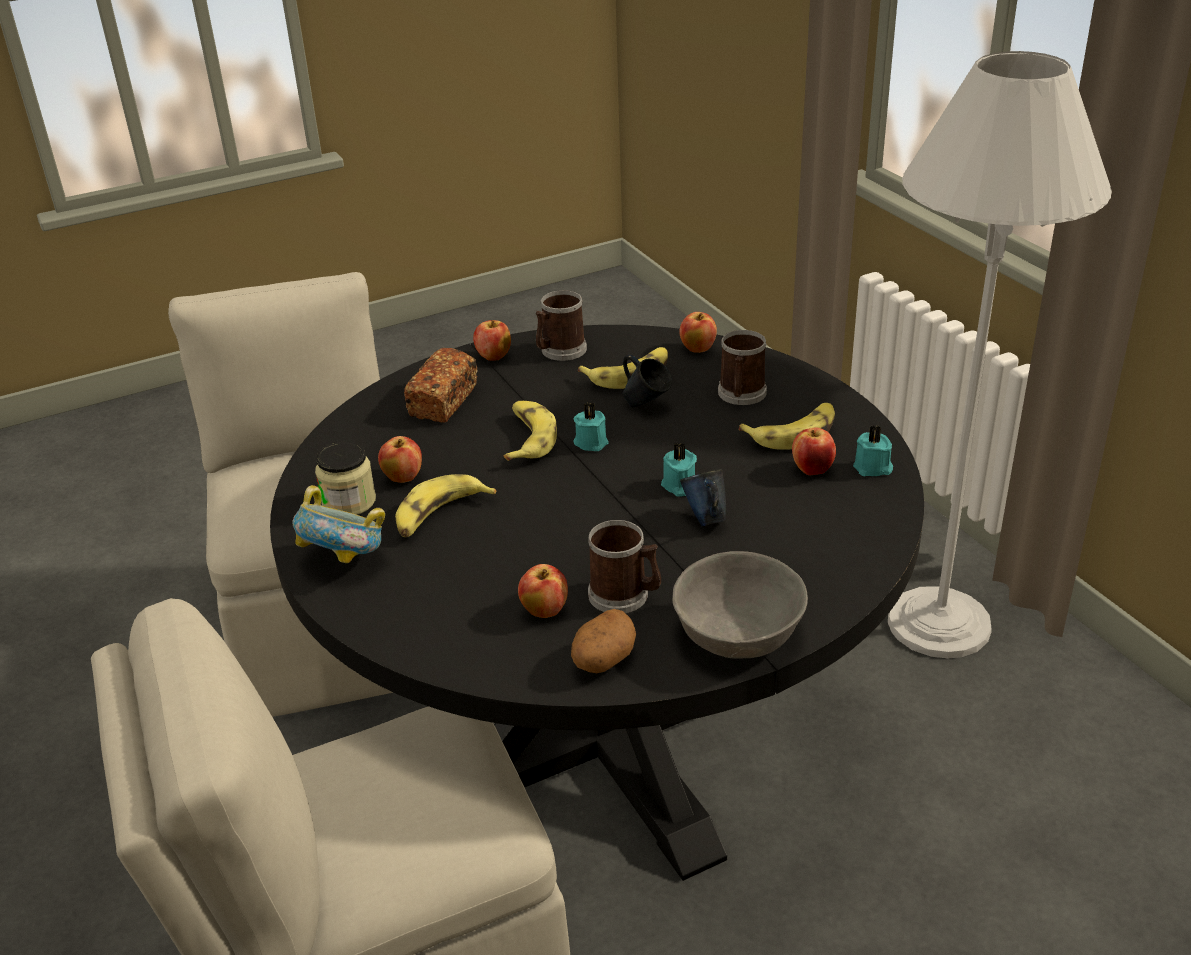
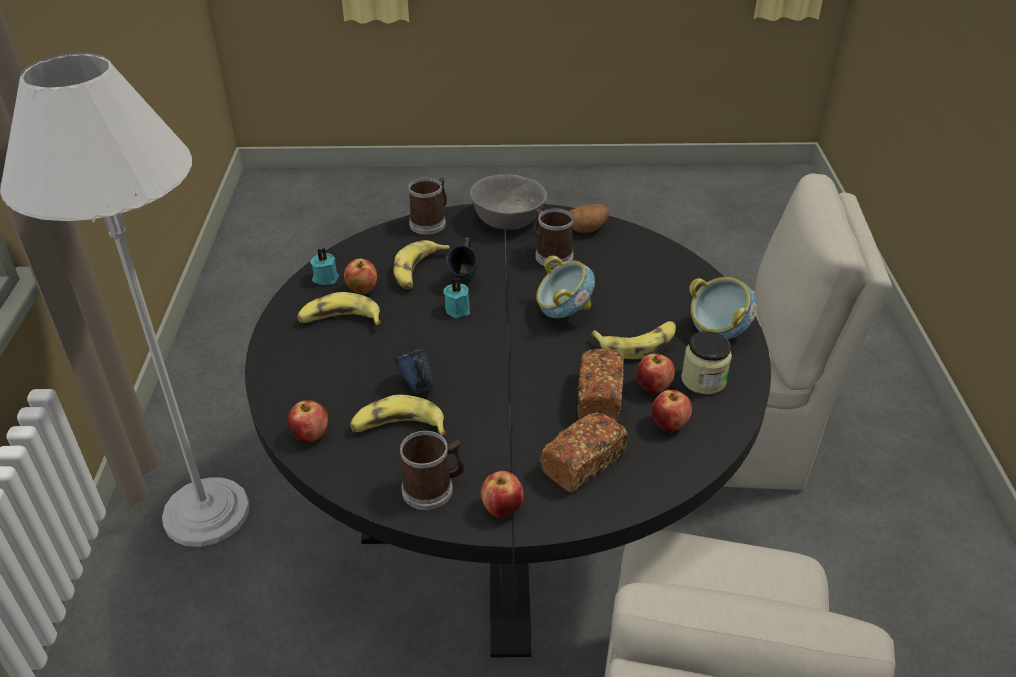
camera: 155 degrees left, 5 degrees up
banana [503,401,557,461] -> banana moved to [393,240,450,289]
apple [518,564,568,618] -> apple moved to [652,390,692,432]
turquoise candle [574,402,609,451] -> none
mug [718,330,767,405] -> mug moved to [408,177,447,235]
none -> bowl [536,256,595,318]
none -> bread [577,348,624,422]

